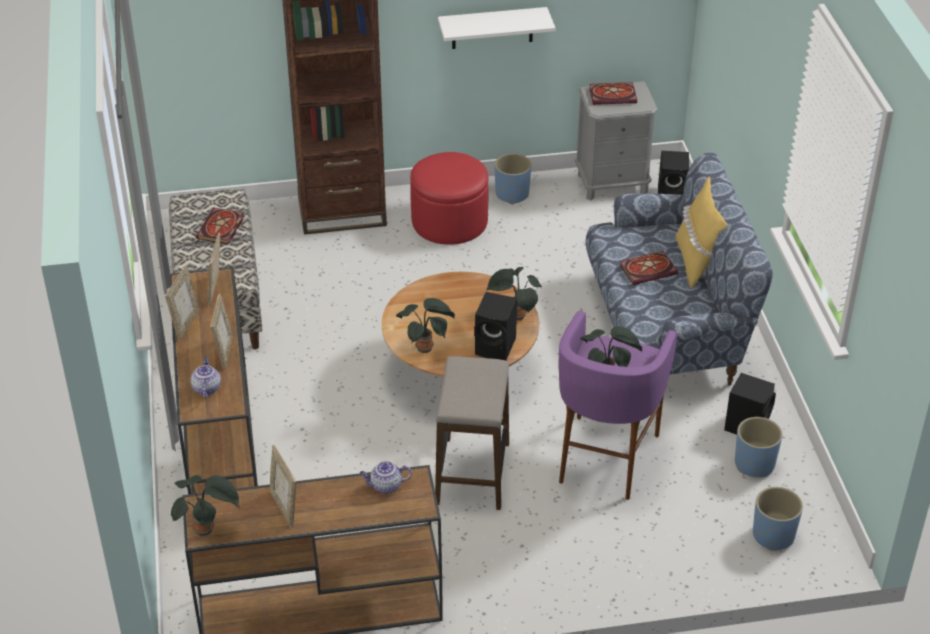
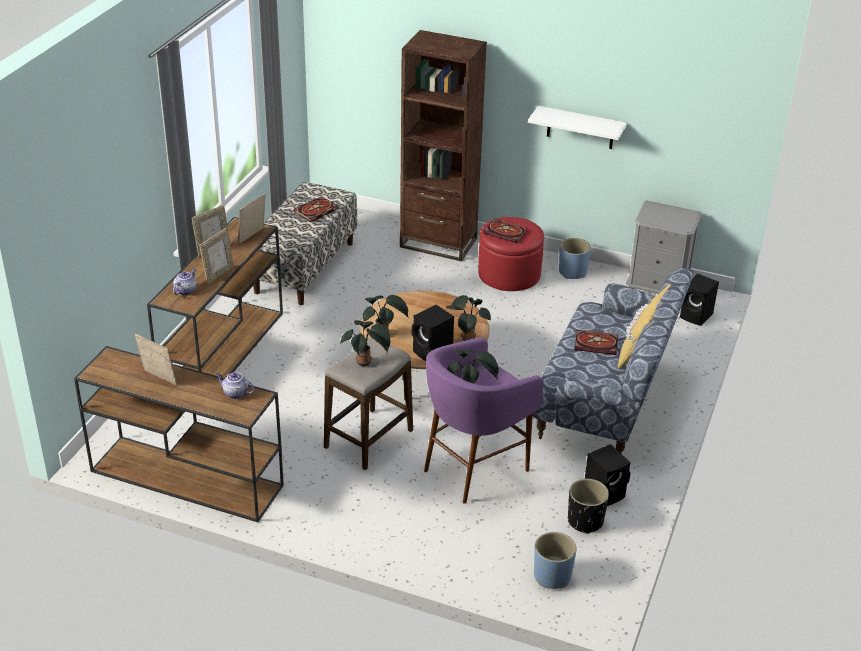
camera: 30 degrees right, 5 degrees down
potted plant [171,475,241,536] -> potted plant moved to [340,320,390,366]
picture frame [269,445,296,528] -> picture frame turned 120 degrees clockwise [135,334,178,386]
book [589,82,637,105] -> book moved to [483,219,527,243]
blue planter [735,417,782,477] -> black planter [568,479,609,534]

